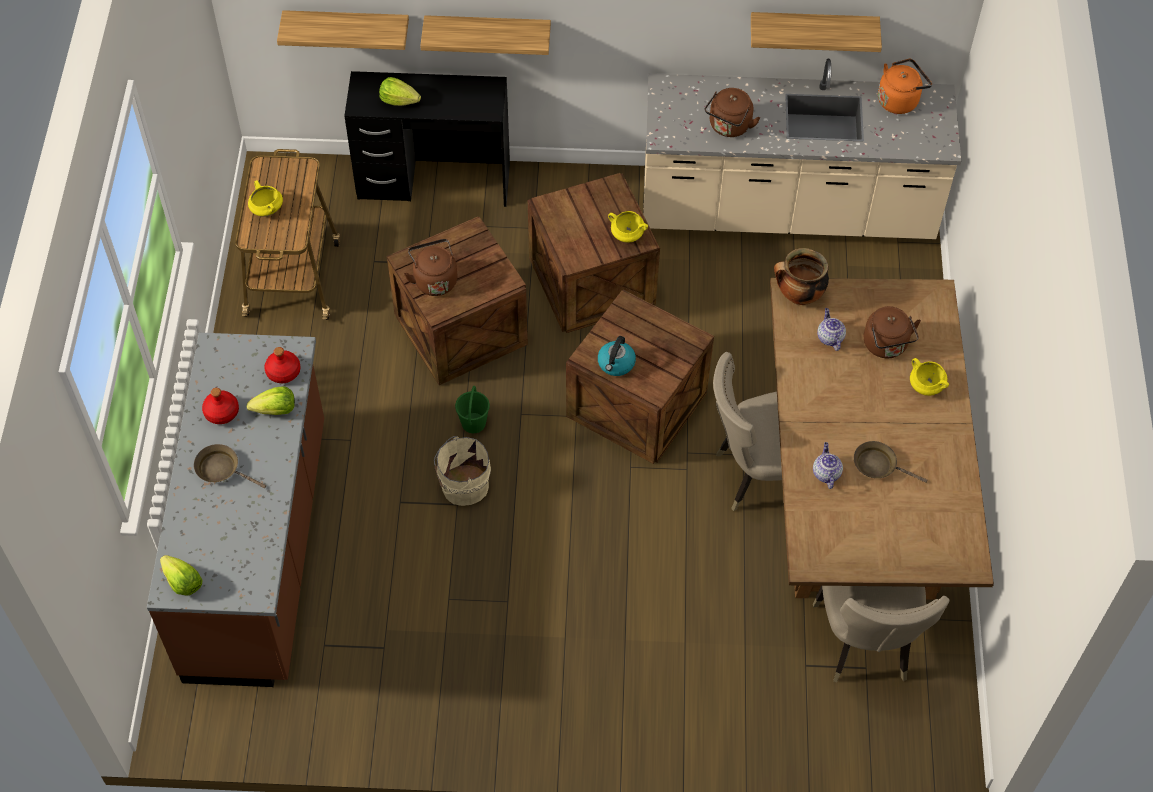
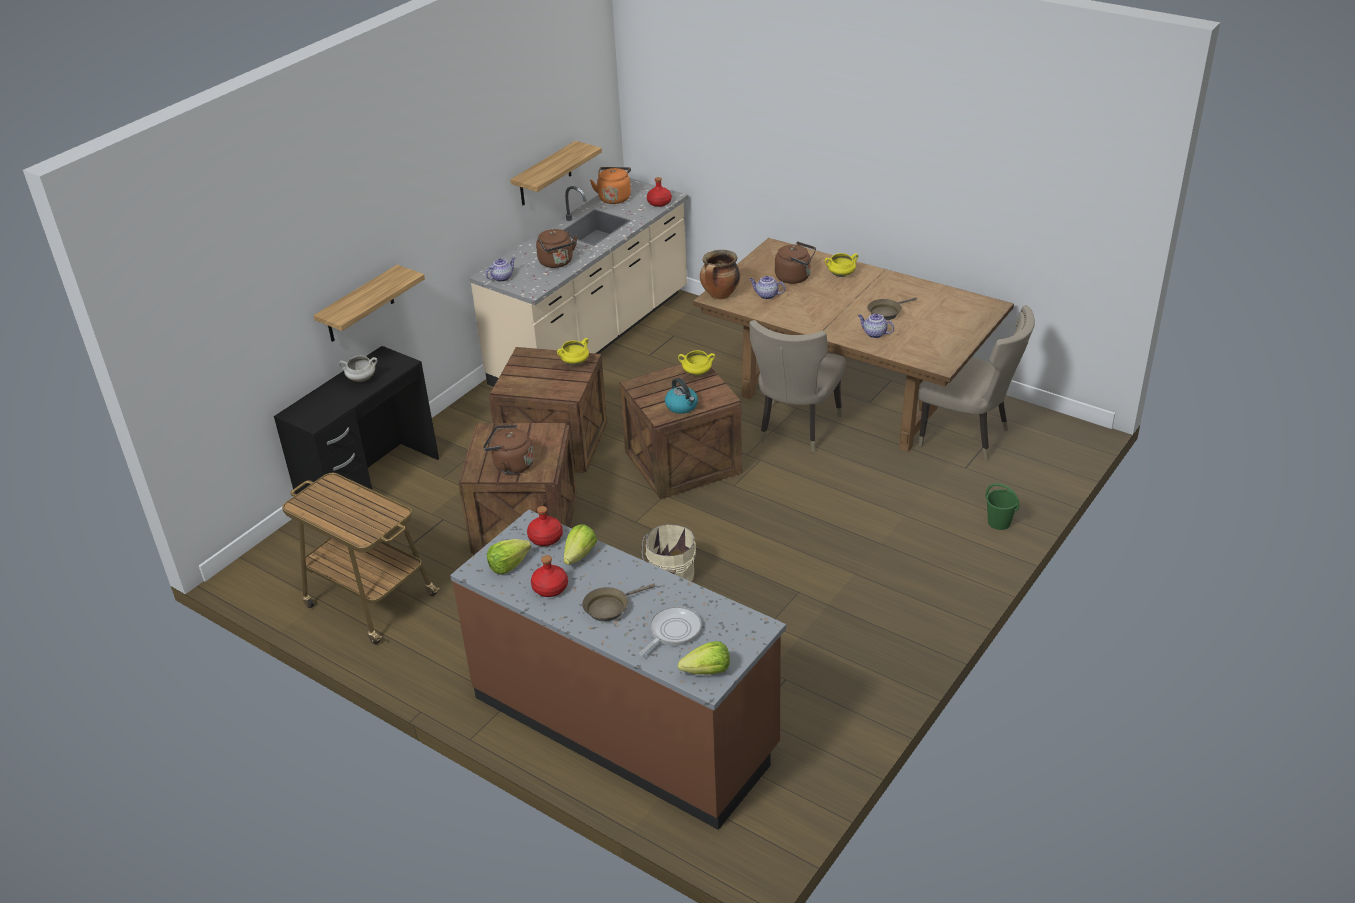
camera: 55 degrees left, 20 degrees down
yellow cooking pot [248,180,283,217] -> yellow cooking pot moved to [678,350,715,376]
shelf [277,10,409,50] -> none
lettuce [379,77,421,106] -> lettuce moved to [487,539,531,574]
green bucket [455,386,490,433] -> green bucket moved to [985,483,1019,530]
none -> white cooking pot [339,356,377,382]
none -> teapot [486,257,515,282]
none -> frying pan [639,606,702,655]
none -> red bottle [647,177,672,207]

